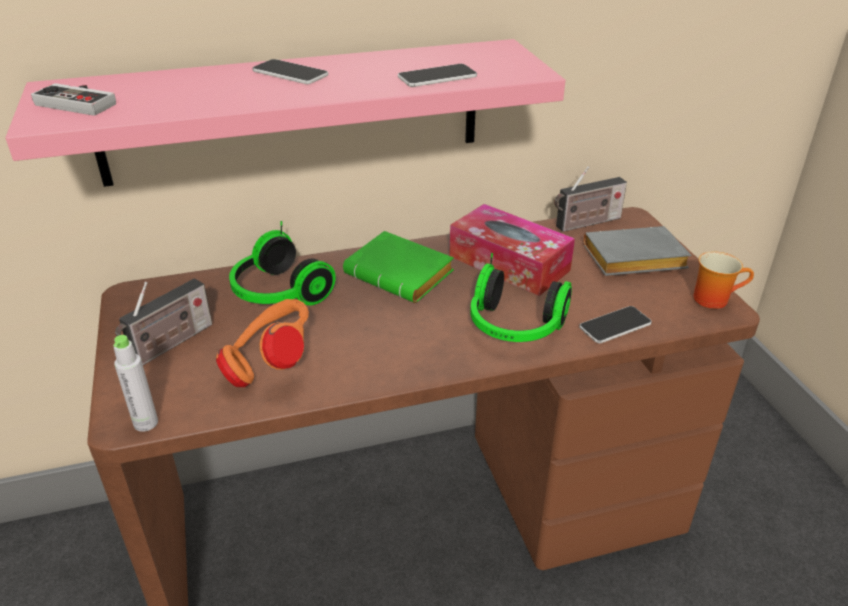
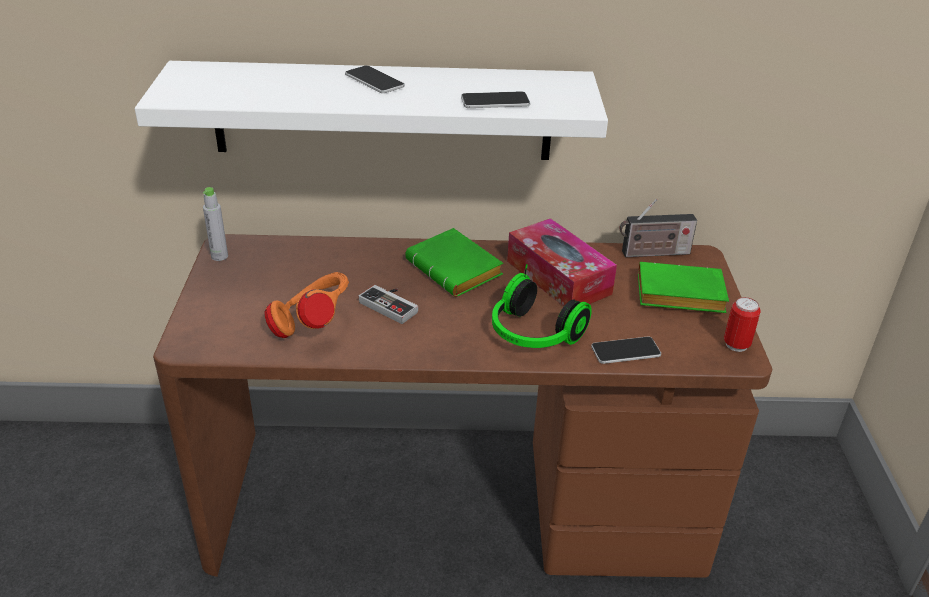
camera: 15 degrees right, 0 degrees up
pink shelf [5,39,565,187] -> white shelf [135,61,608,160]
game controller [31,83,116,116] -> game controller moved to [359,285,418,324]
grey bottle [113,335,158,432] -> grey bottle moved to [203,187,228,261]
radio [115,278,212,365] -> none
headphones [229,221,336,305] -> none
grey book [584,226,691,276] -> green book [638,262,729,313]
mug [693,251,754,309] -> can [724,297,761,352]

